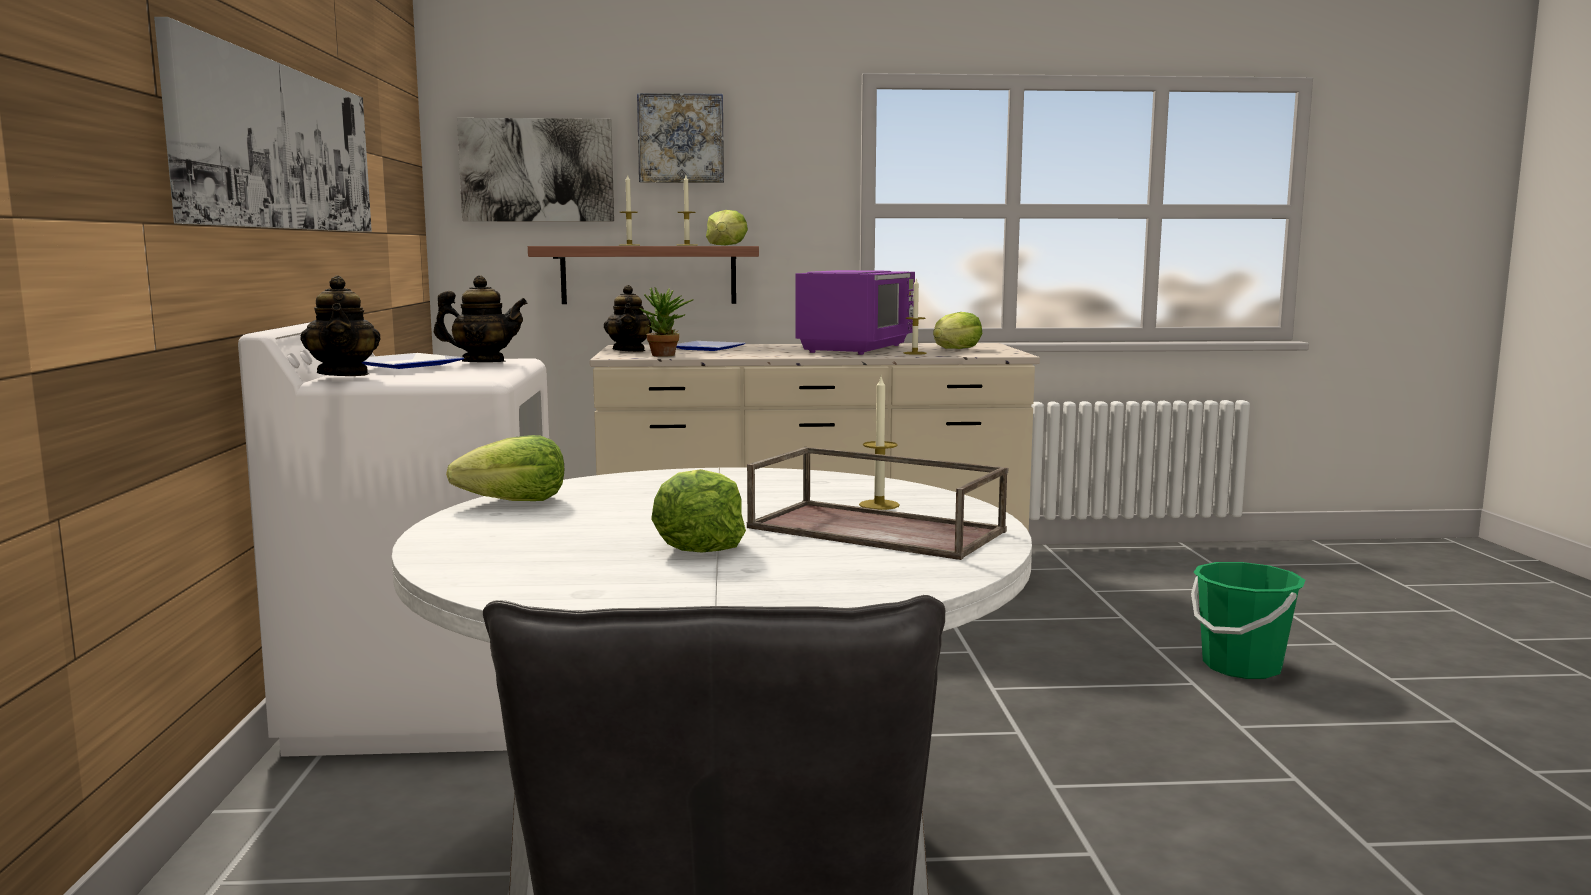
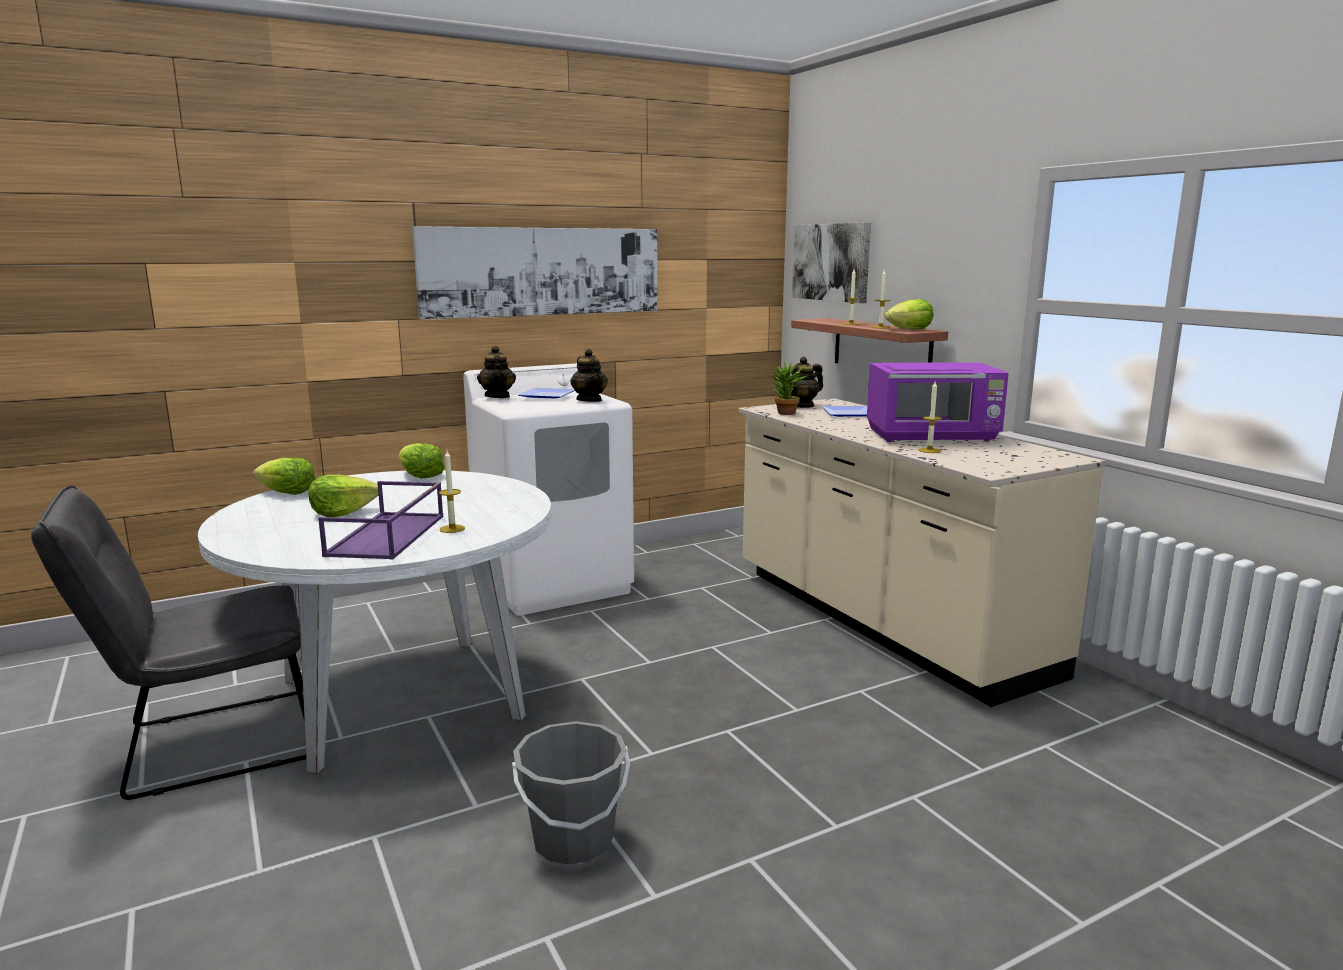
camera: 65 degrees right, 5 degrees up
teapot [300,276,380,376] -> teapot turned 60 degrees counterclockwise [477,346,516,398]
picture [637,93,724,183] -> none
brown tray [747,447,1008,560] -> purple tray [318,481,443,560]
lettuce [933,312,982,349] -> lettuce moved to [253,458,315,495]
green bucket [1191,562,1305,679] -> none
none -> grey bucket [512,721,630,865]

